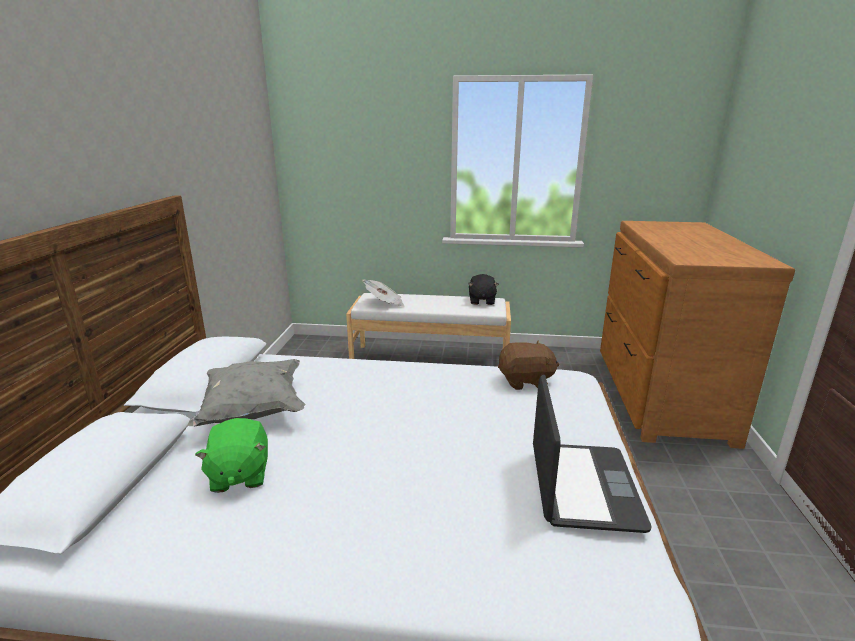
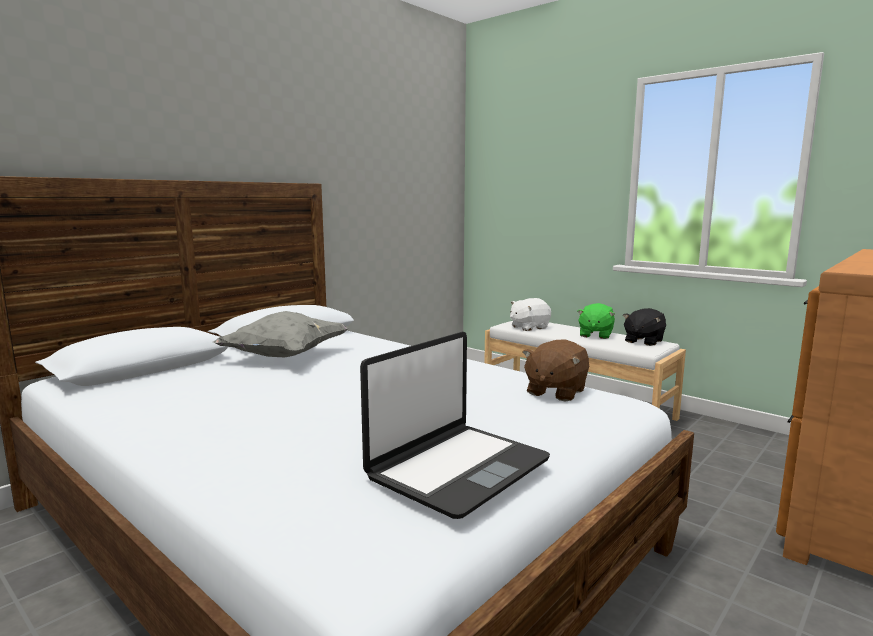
camera: 35 degrees right, 10 degrees down
green plush toy [195,418,268,493] -> green plush toy moved to [577,303,615,339]
newspaper [362,280,405,307] -> white plush toy [510,298,551,331]
brown plush toy [498,341,559,390] -> brown plush toy turned 90 degrees clockwise [522,339,589,402]

